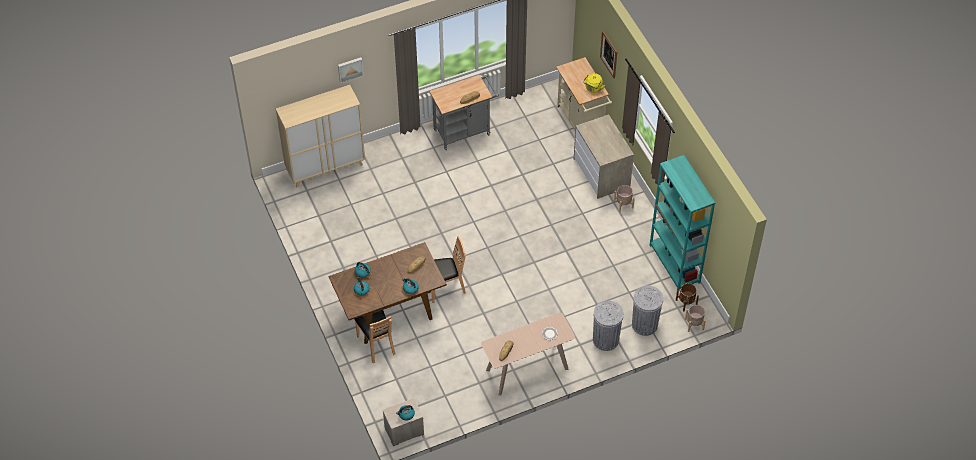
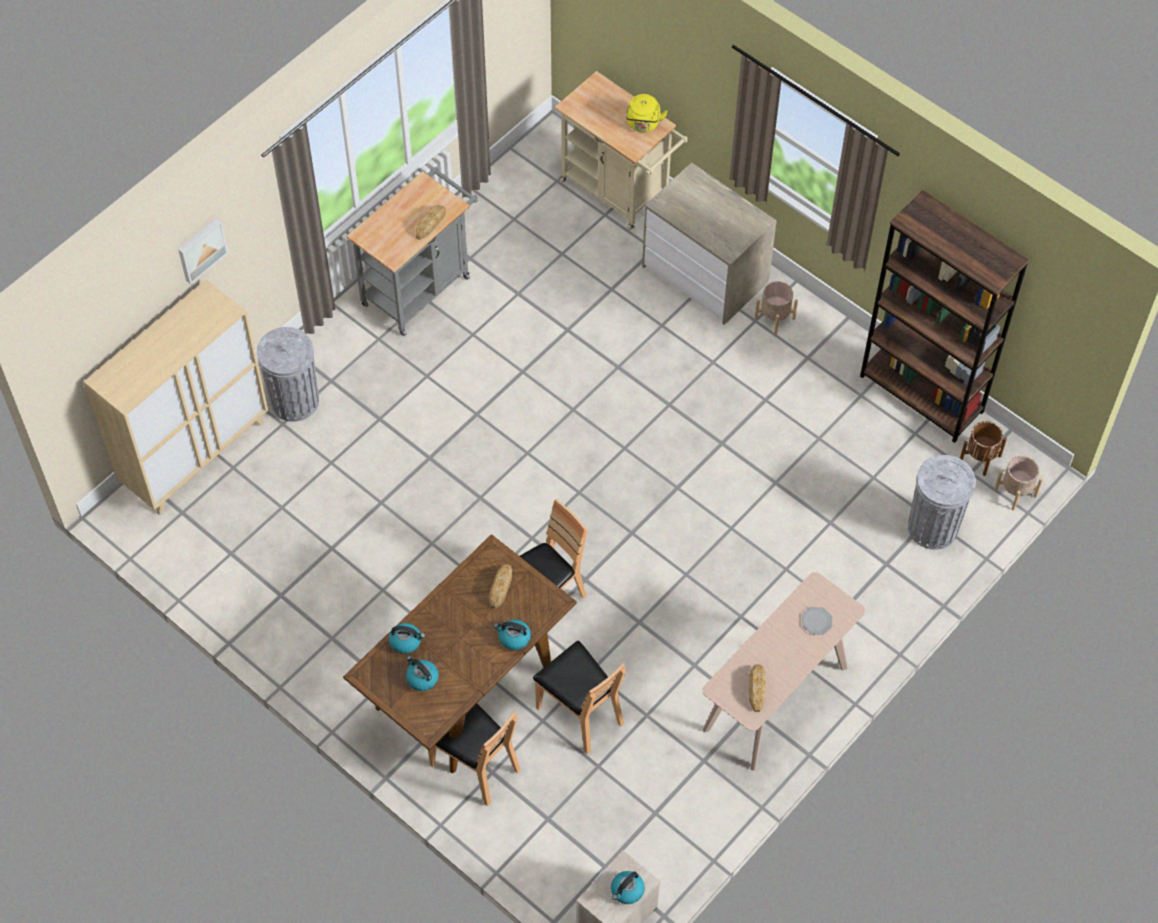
camera: 25 degrees left, 5 degrees up
grey trash can [593,301,624,351] -> grey trash can moved to [257,327,319,422]
picture [600,31,617,78] -> none
turquoise bookcase [650,155,715,291] -> brown bookcase [860,190,1029,443]
none -> brown chair [533,641,626,754]

